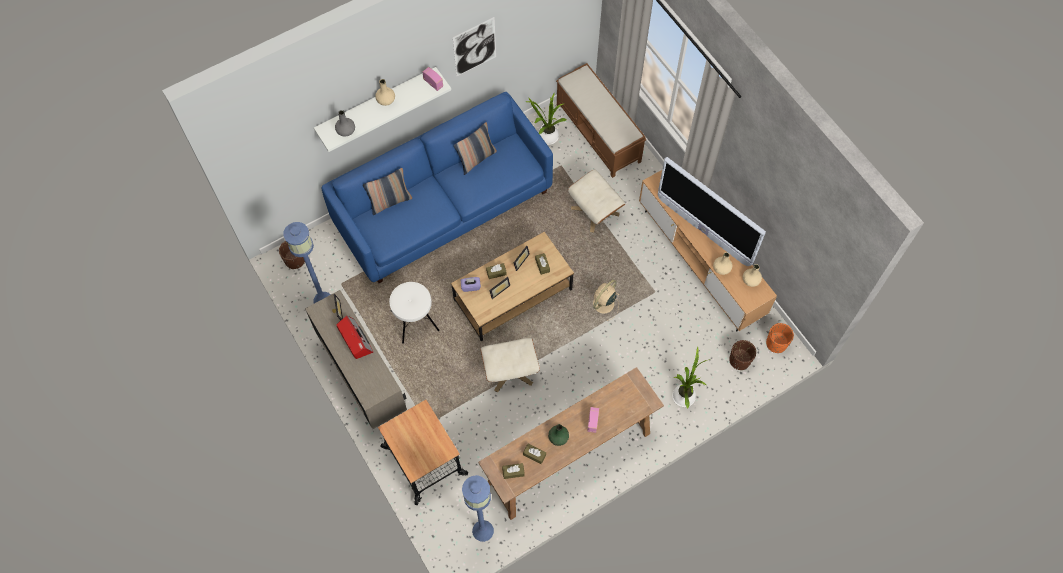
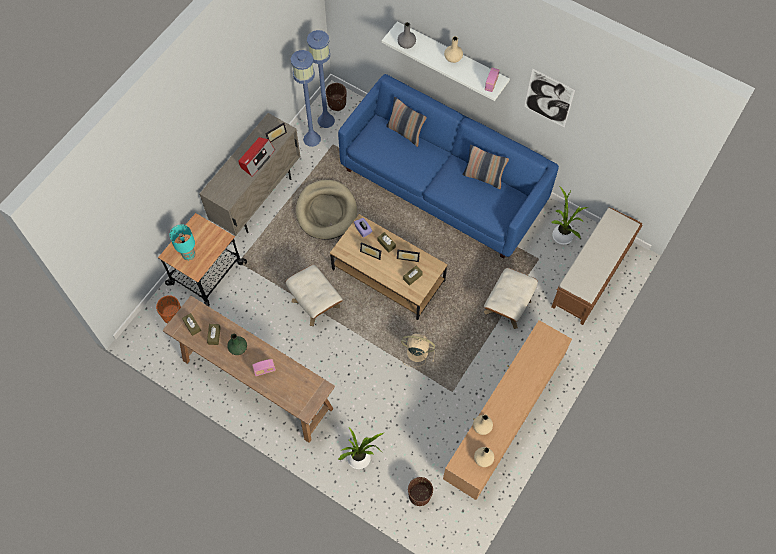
camera: 65 degrees right, 0 degrees up
white stool [389,282,440,344] -> beige dog bed [296,180,357,240]
blue floor lamp [462,475,494,542] -> blue floor lamp moved to [307,30,335,128]
television [658,157,766,266] -> none
orange planter [766,323,794,353] -> orange planter moved to [156,295,181,323]
none -> turquoise table lamp [170,224,196,260]

